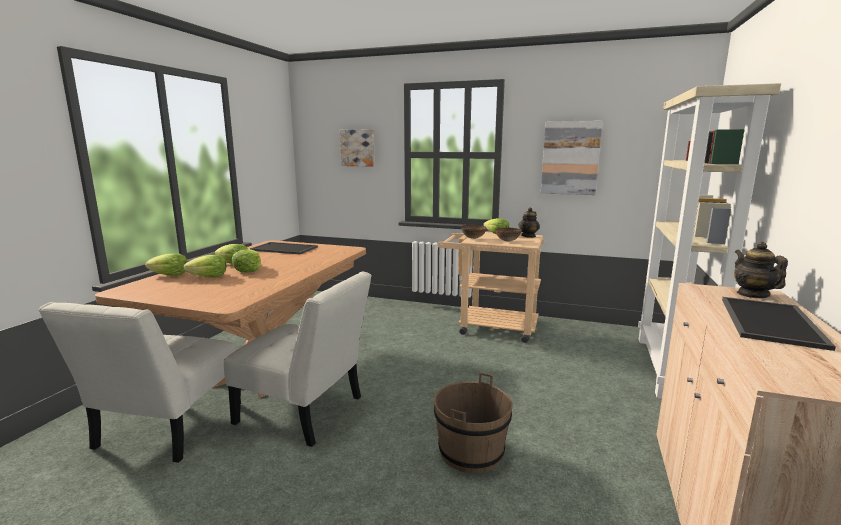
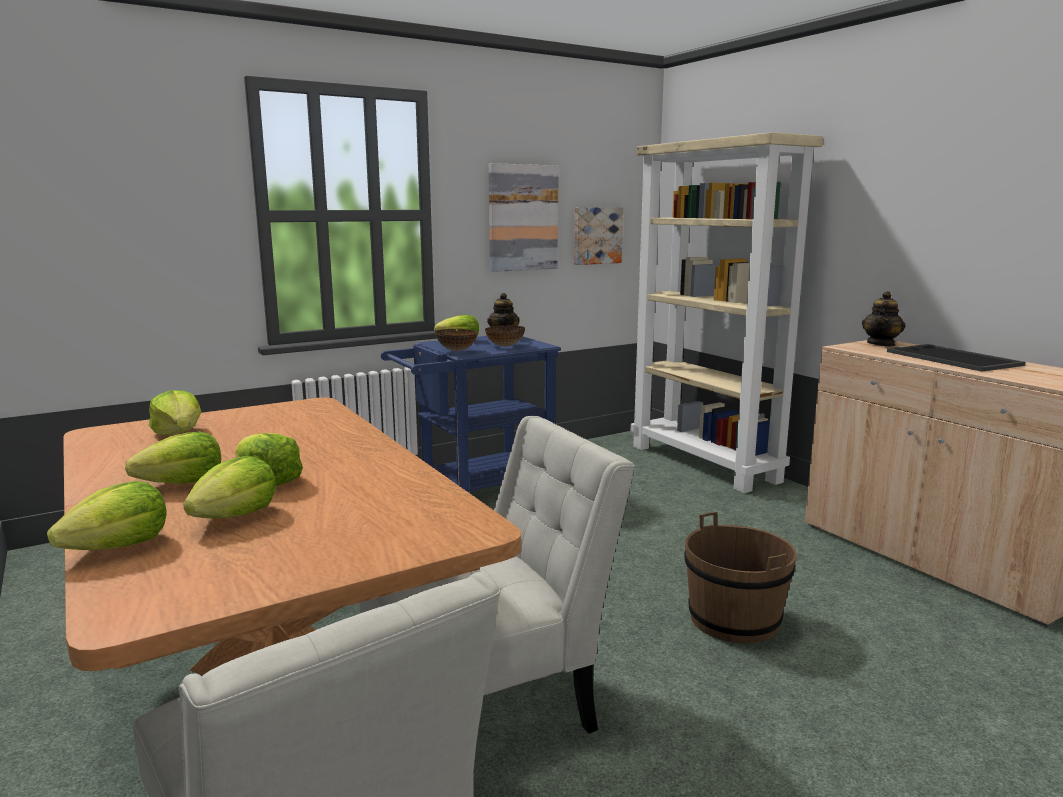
camera: 50 degrees left, 0 degrees up
tray [250,242,318,254] -> lettuce [149,390,201,436]
picture [340,129,375,167] -> picture moved to [574,207,623,265]
beige cart [437,232,544,343] -> blue cart [381,336,561,493]
teapot [734,242,788,298] -> teapot turned 90 degrees counterclockwise [862,291,906,347]

